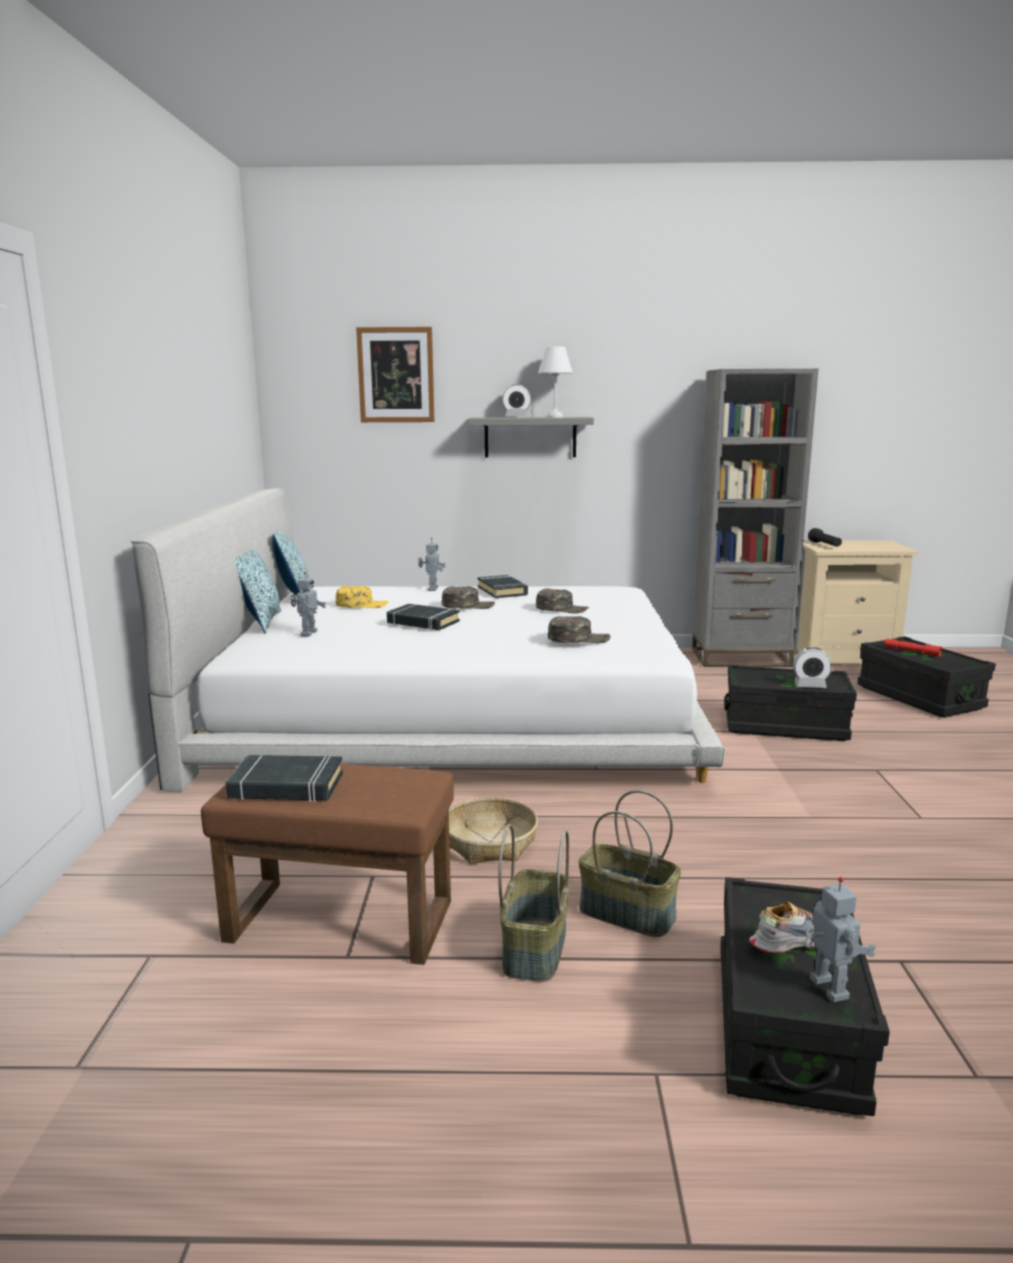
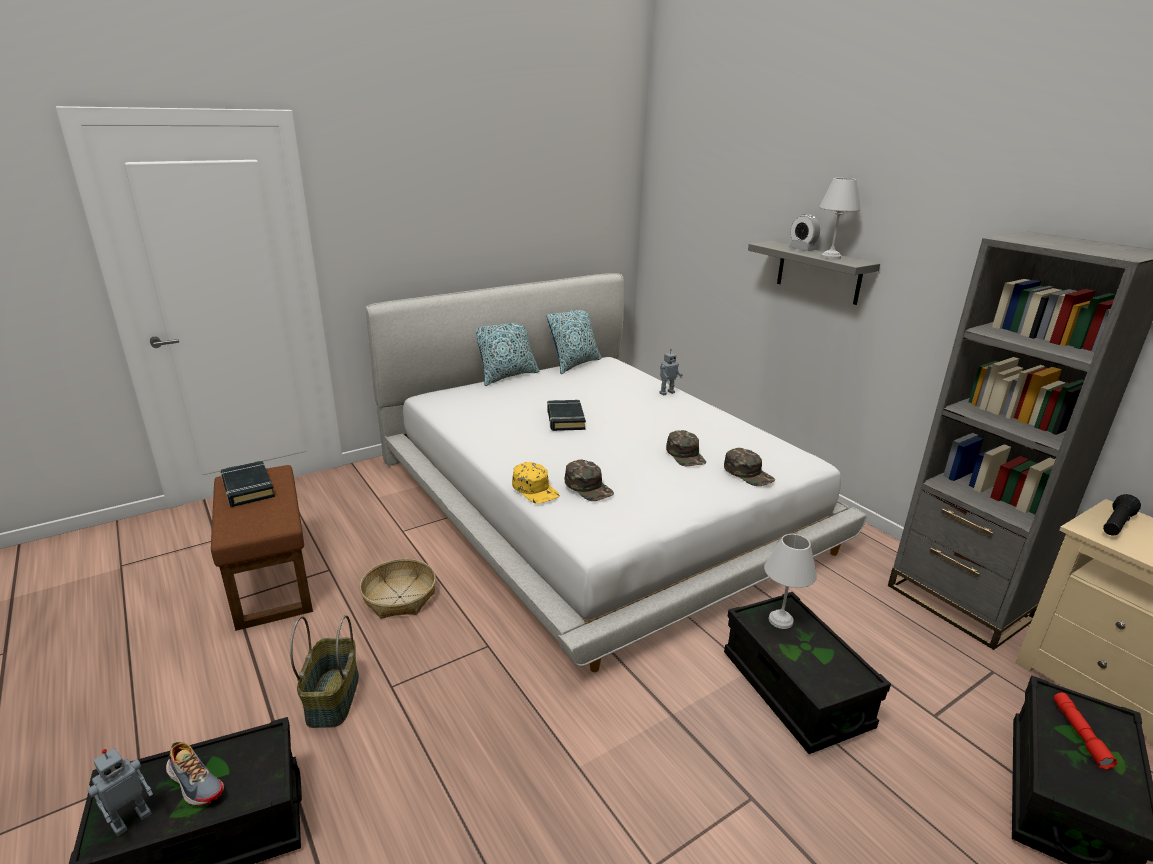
camera: 55 degrees right, 10 degrees up
toy robot [291,572,326,637] -> none
yellow cap [335,586,389,608] -> yellow cap moved to [512,462,560,504]
picture [356,327,435,422] -> none
green cap [442,586,495,609] -> green cap moved to [724,448,775,486]
black book [478,575,528,598] -> none
basket [498,824,569,982] -> none
alarm clock [793,647,832,688] -> none
none -> white table lamp [764,534,817,629]

